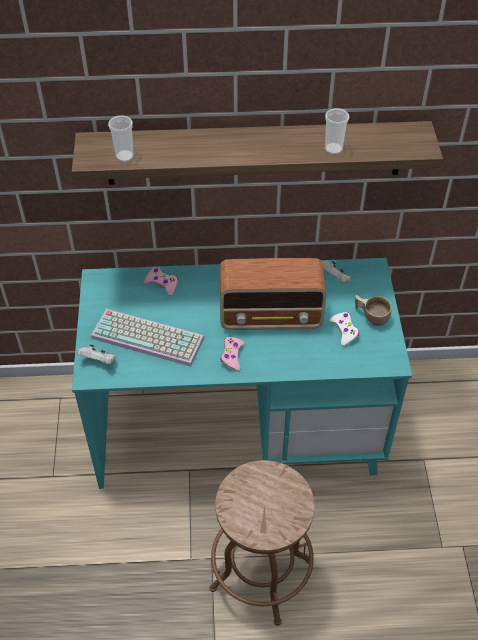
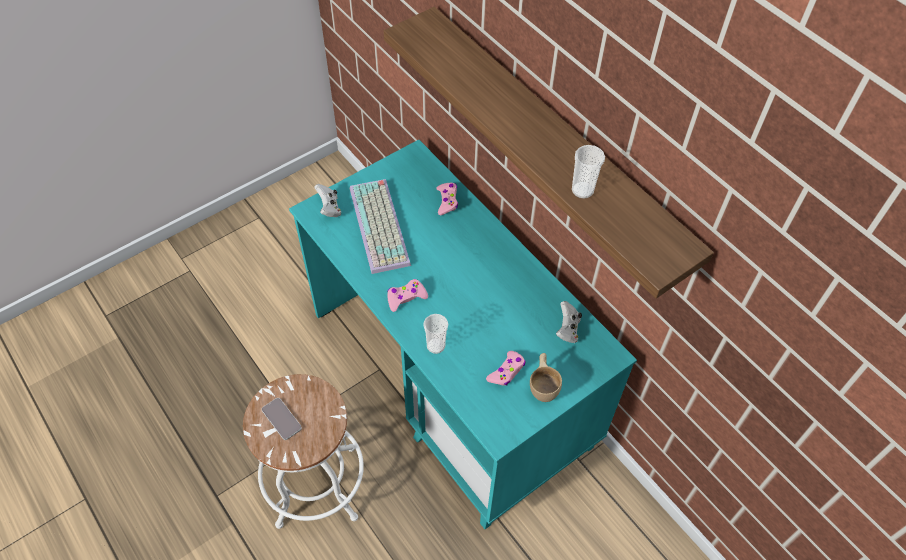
camera: 55 degrees right, 5 degrees up
cup [108,115,134,162] -> cup moved to [423,314,448,354]
brown stool [209,460,315,626] -> white stool [243,374,364,529]
radio [220,258,326,330] -> none
white game controller [329,312,359,346] -> pink game controller [486,351,526,386]
none -> phone [262,398,302,440]

